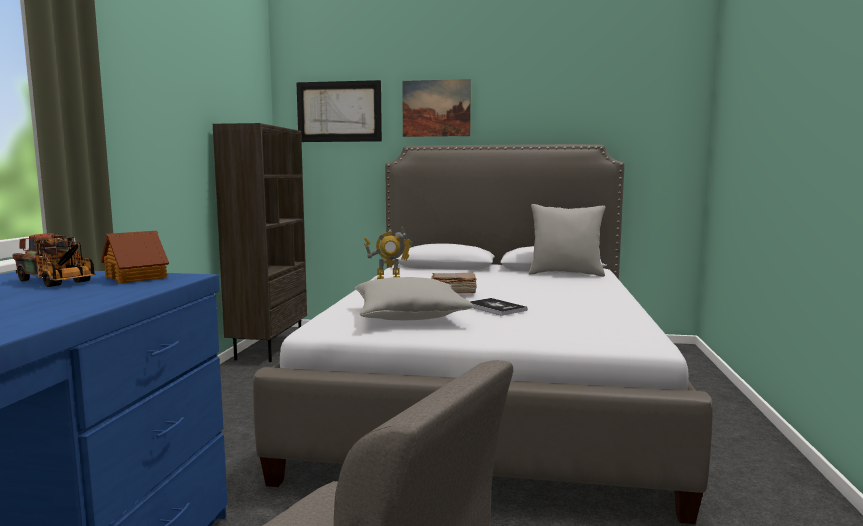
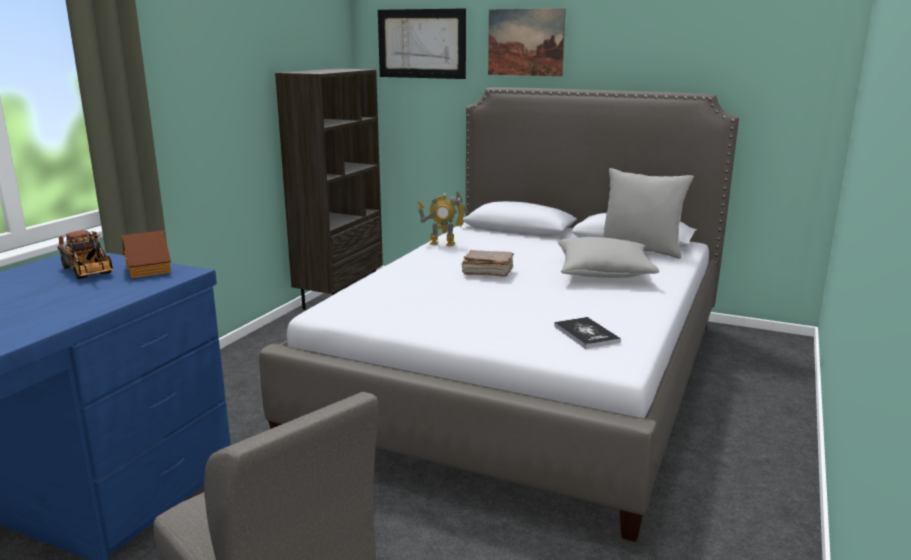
camera: 15 degrees right, 10 degrees up
grey pillow [355,277,473,320] -> grey pillow moved to [558,237,660,278]
book [470,298,527,316] -> book moved to [554,317,621,349]

